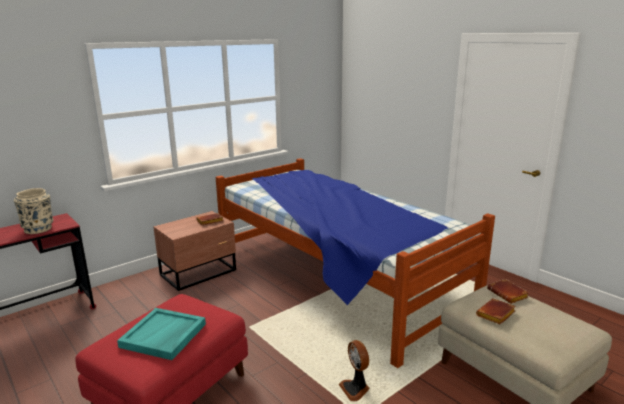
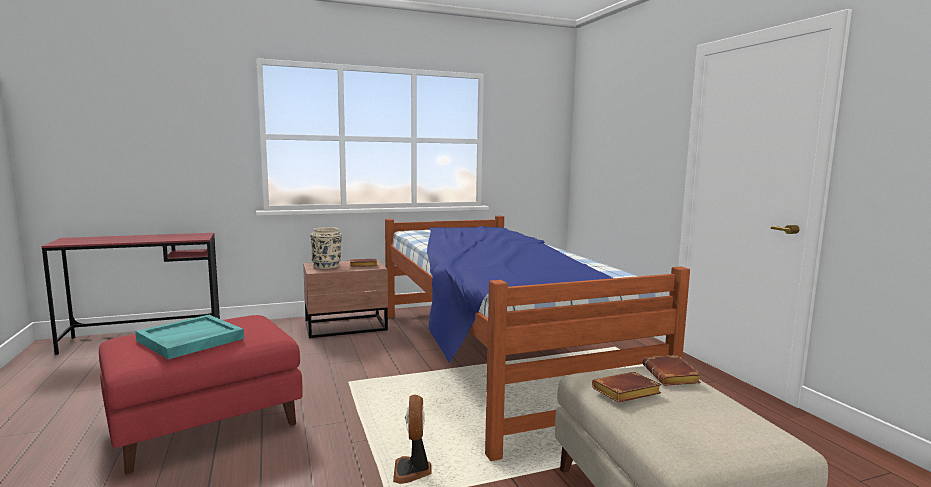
camera: 20 degrees right, 10 degrees down
beige vase [14,188,53,234] -> beige vase moved to [310,227,342,269]

